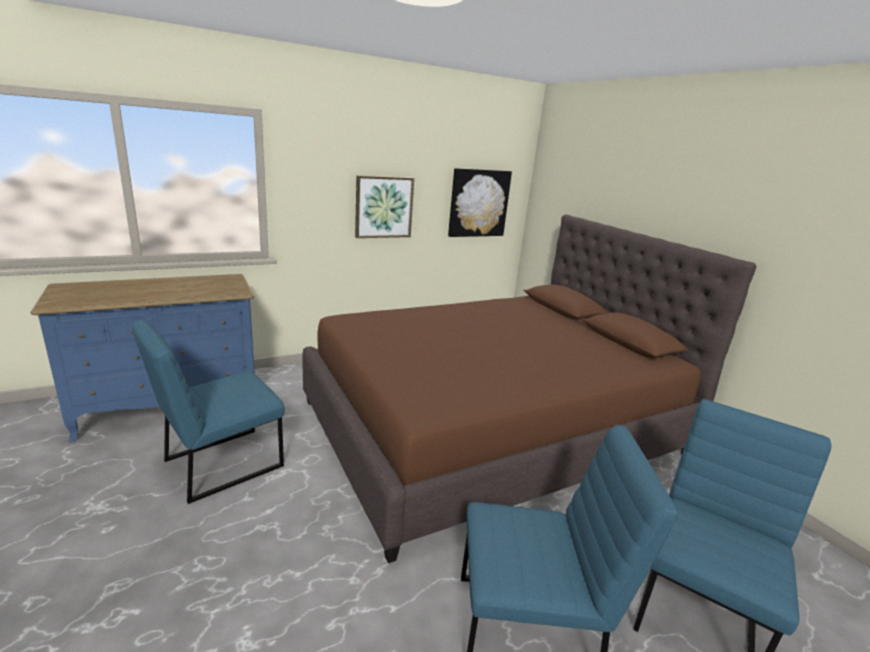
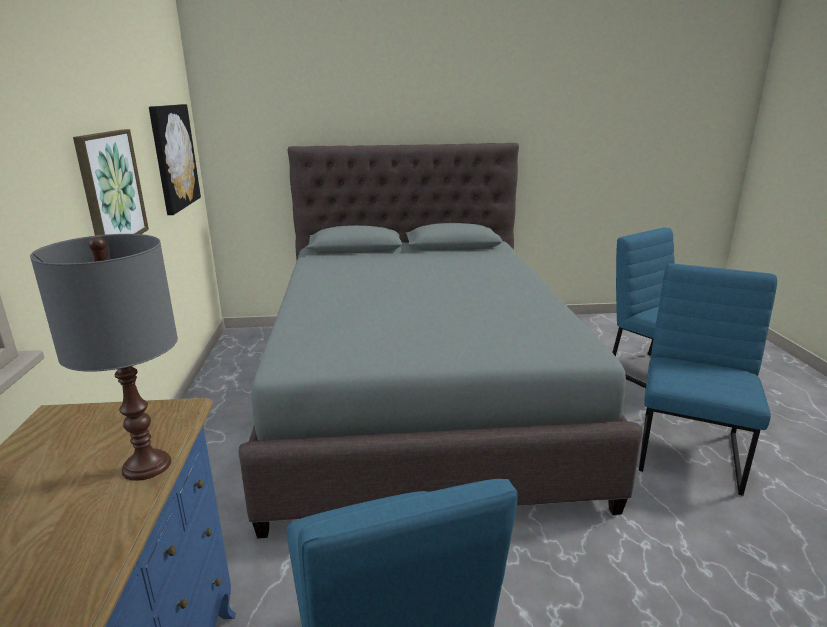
camera: 65 degrees left, 0 degrees up
brown bed [302,214,756,563] -> grey bed [238,143,643,538]
none -> grey table lamp [30,234,178,481]

